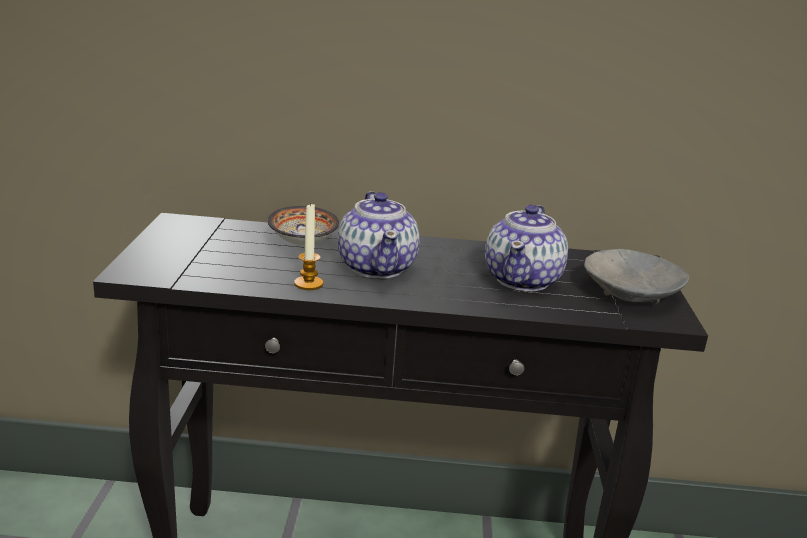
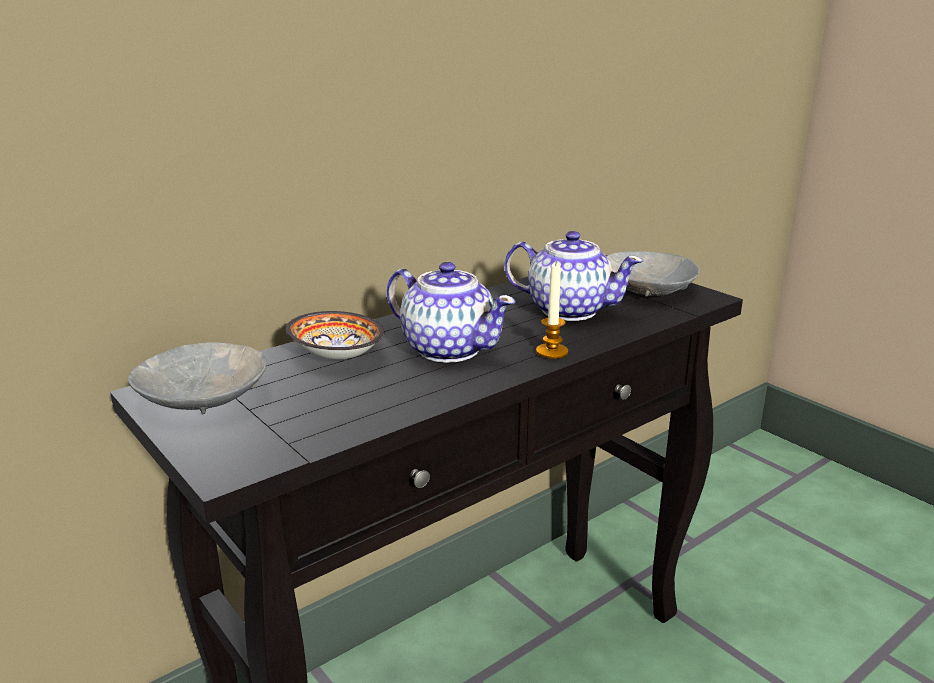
camera: 40 degrees left, 0 degrees up
candle [294,202,323,290] -> candle moved to [536,263,568,359]
teapot [485,205,568,291] -> teapot turned 45 degrees counterclockwise [504,231,644,321]
none -> grey bowl [128,343,267,414]

